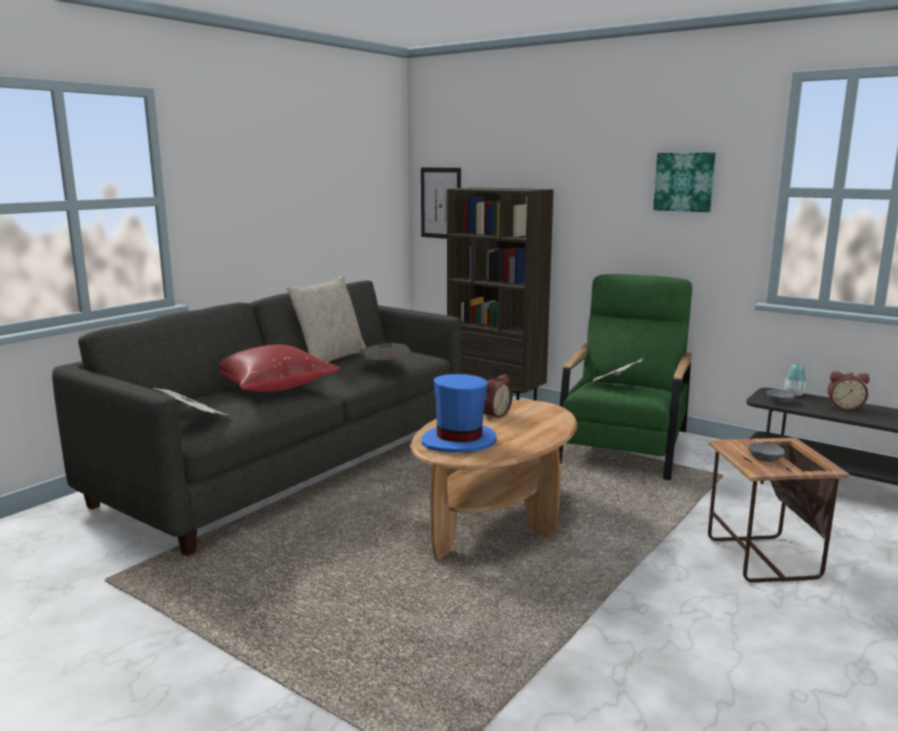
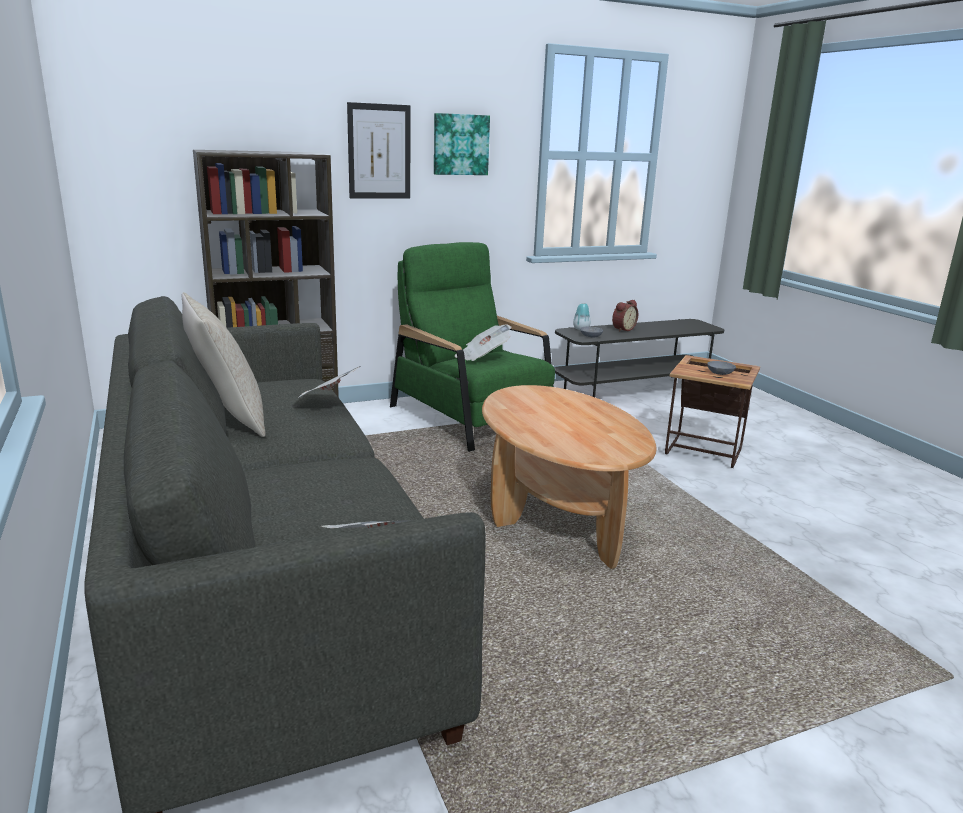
camera: 60 degrees left, 5 degrees up
red pillow [219,344,340,392] -> none
picture [421,167,461,239] -> picture moved to [347,102,410,198]
blue hat [422,374,497,453] -> none
alarm clock [484,374,513,420] -> none

